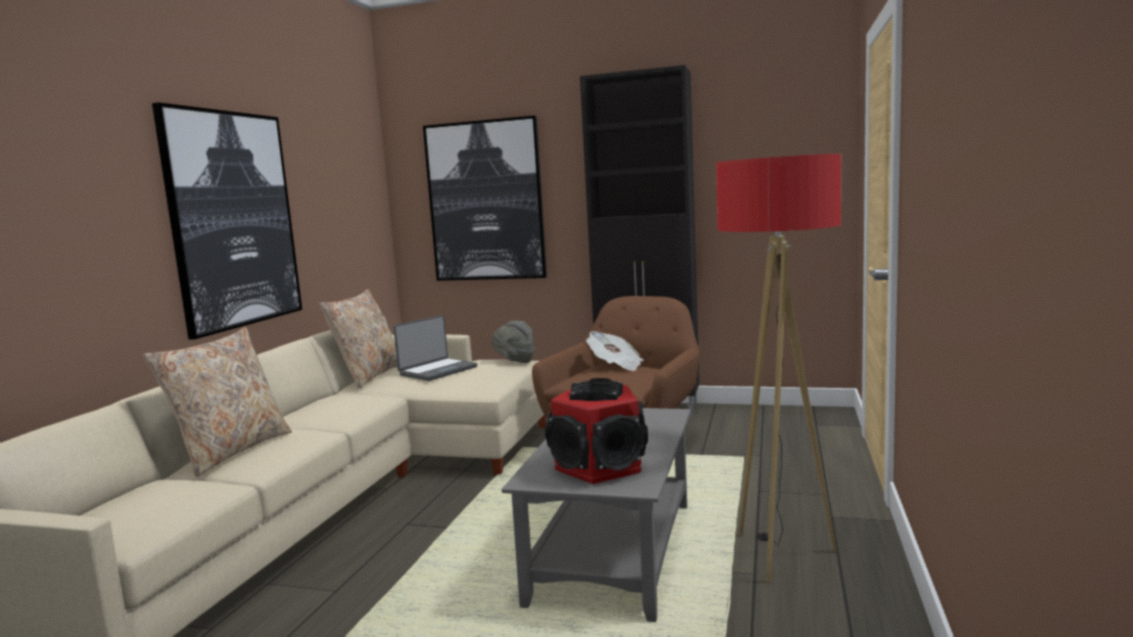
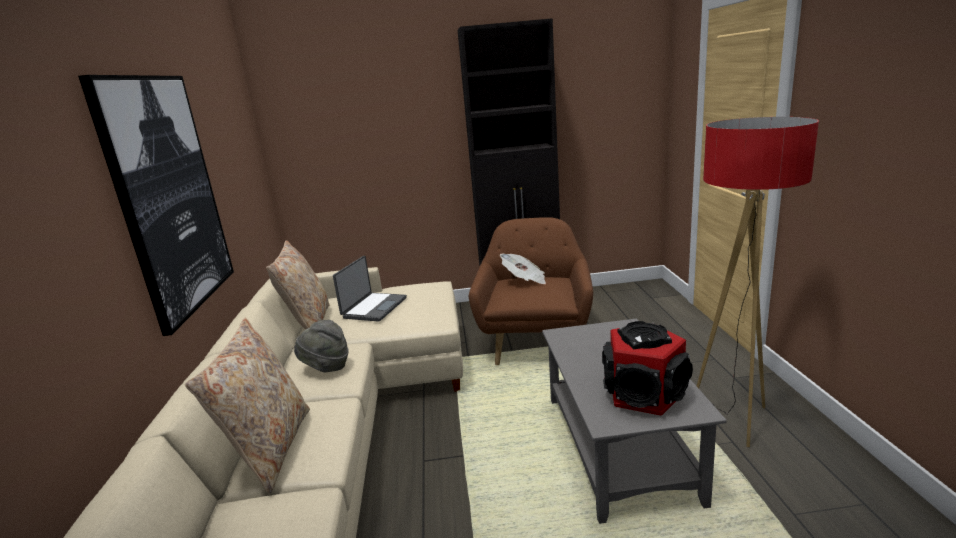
camera: 20 degrees left, 10 degrees up
picture [423,116,547,281] -> none
grey hat [491,321,535,363] -> grey hat moved to [294,320,349,372]

